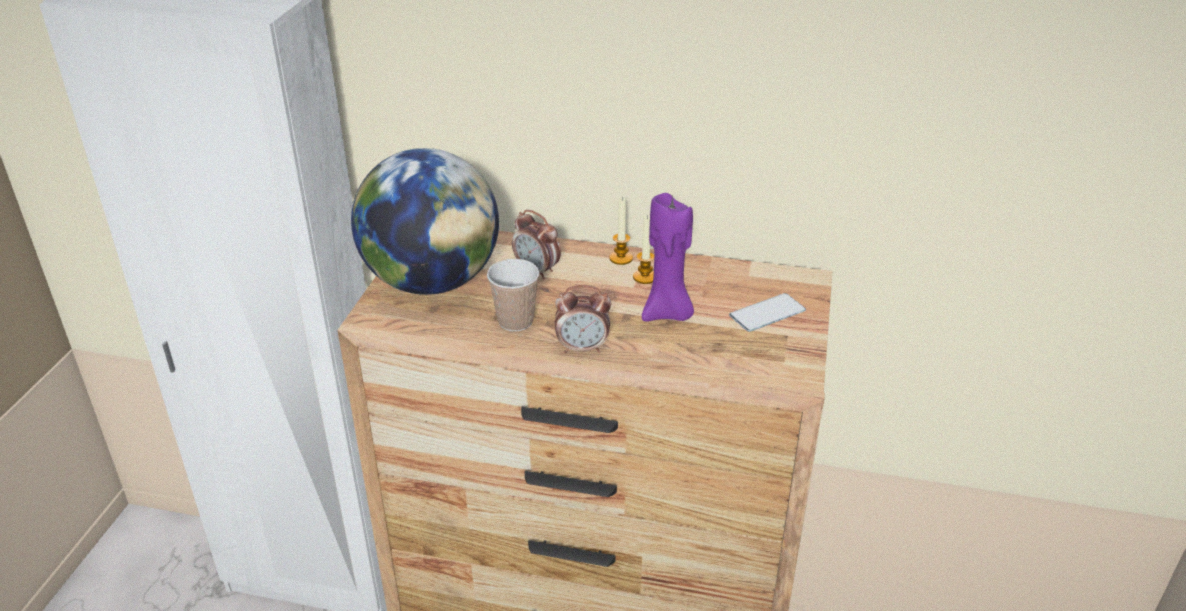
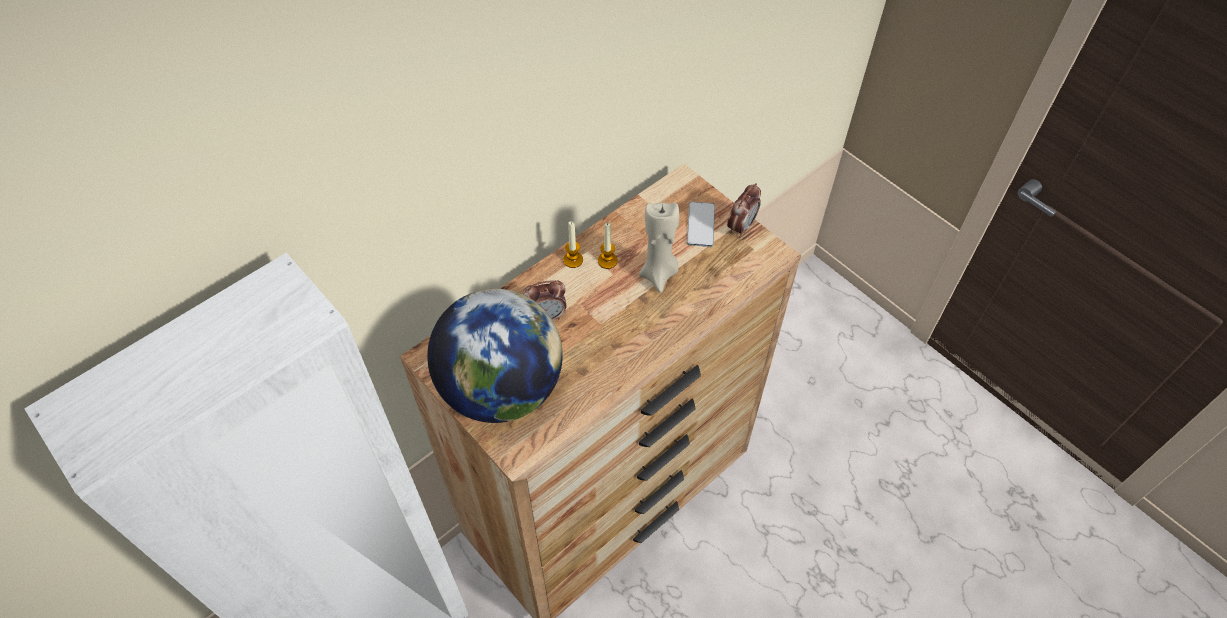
camera: 55 degrees left, 20 degrees up
cup [487,259,539,331] -> none
alarm clock [555,285,611,353] -> alarm clock moved to [727,183,761,238]
purple candle [642,193,694,322] -> beige candle [639,203,679,293]

